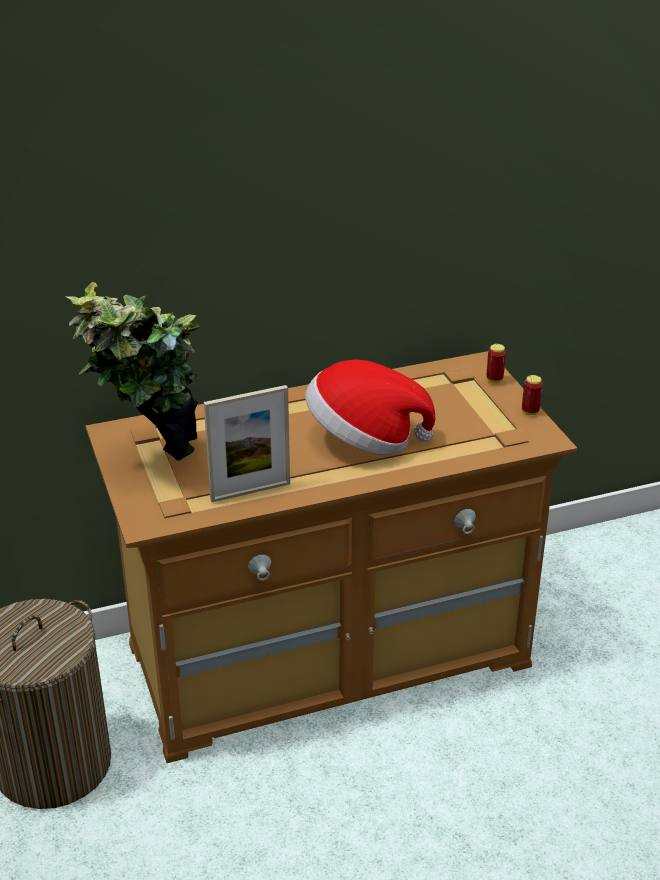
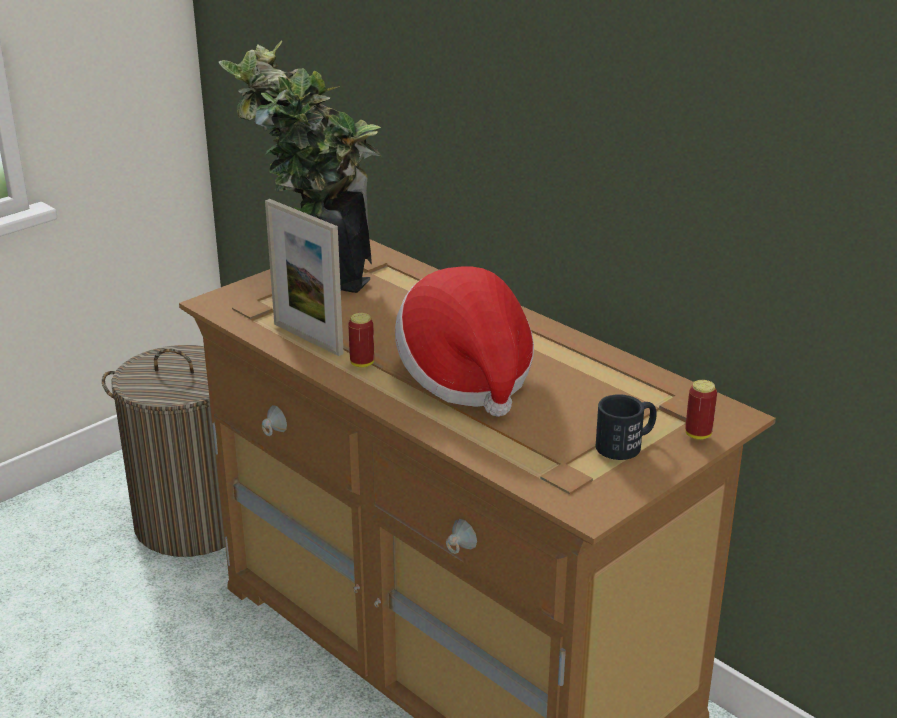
camera: 65 degrees right, 5 degrees down
can [522,375,543,415] -> can moved to [348,313,374,367]
none -> black mug [596,394,656,460]

